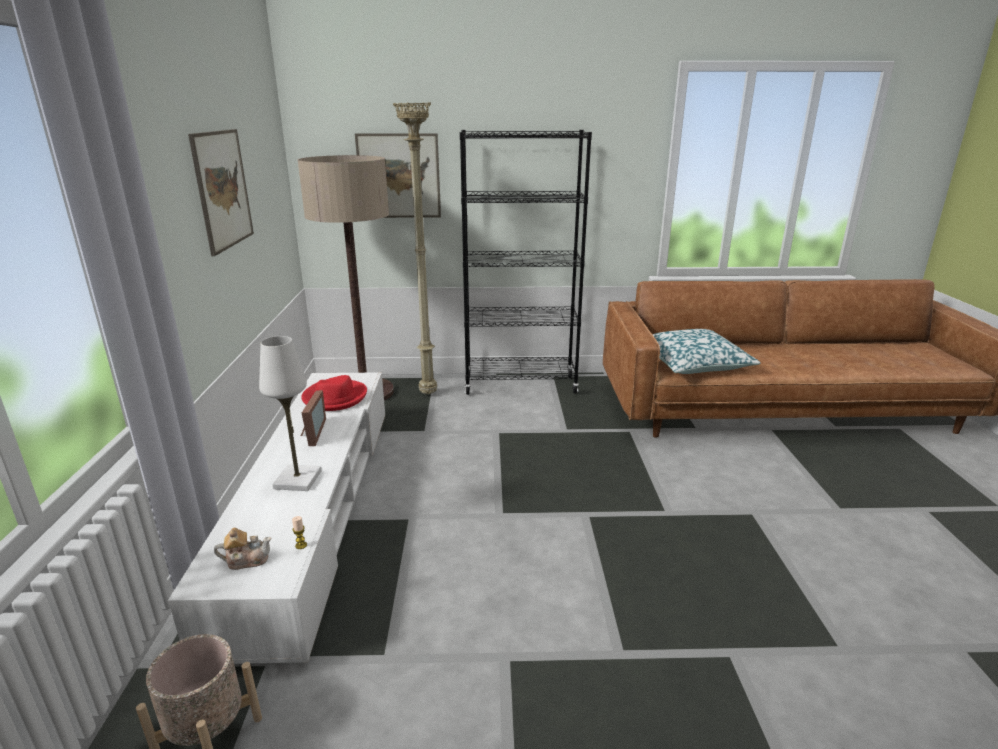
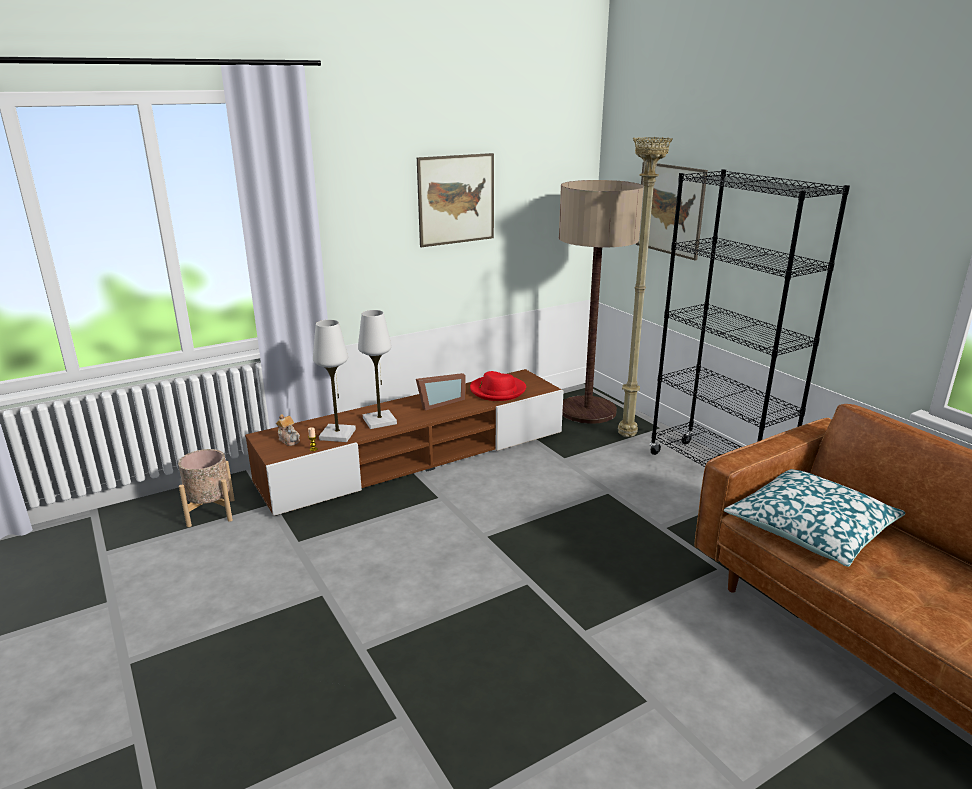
camera: 60 degrees right, 0 degrees up
white tv stand [168,372,385,664] -> brown tv stand [245,369,563,516]
none -> white table lamp [313,320,356,442]

